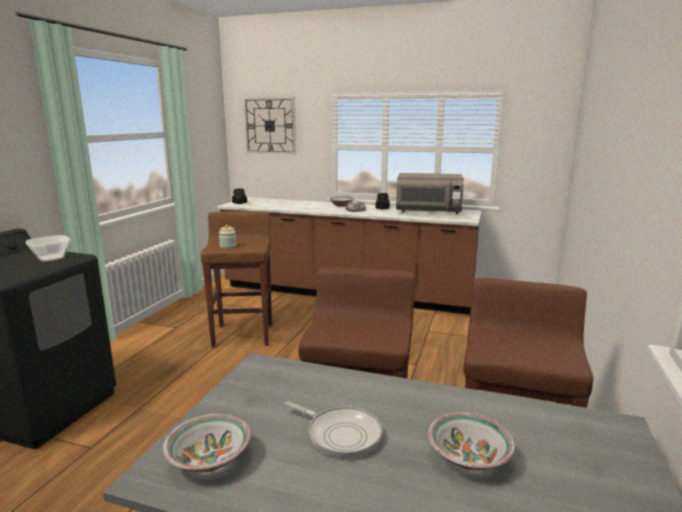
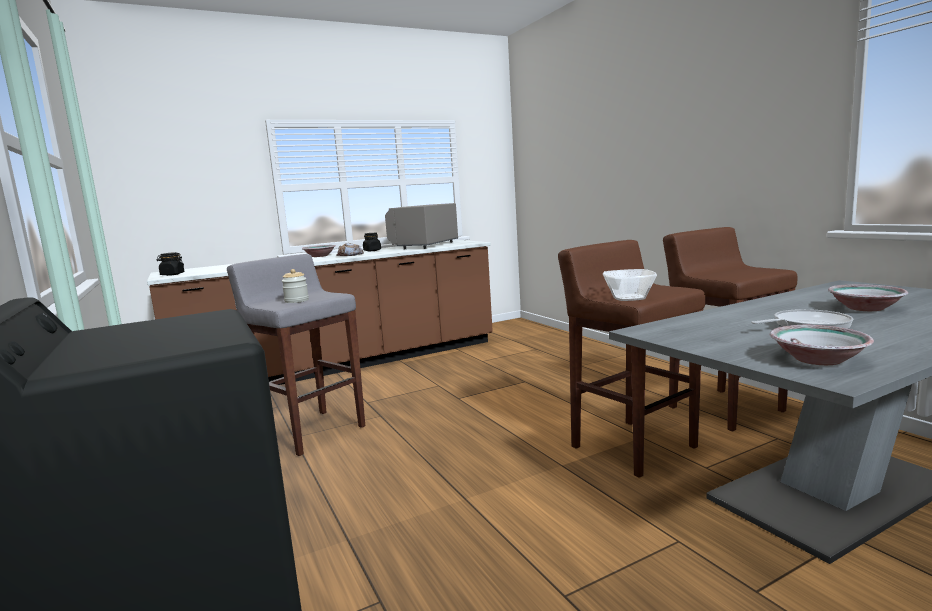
camera: 45 degrees left, 5 degrees down
bowl [26,235,70,262] -> bowl moved to [603,269,657,301]
brown stool [201,211,272,348] -> grey stool [227,254,365,456]
wall clock [243,97,296,155] -> none
grey microwave [396,173,464,214] -> grey microwave turned 150 degrees clockwise [385,203,458,249]

